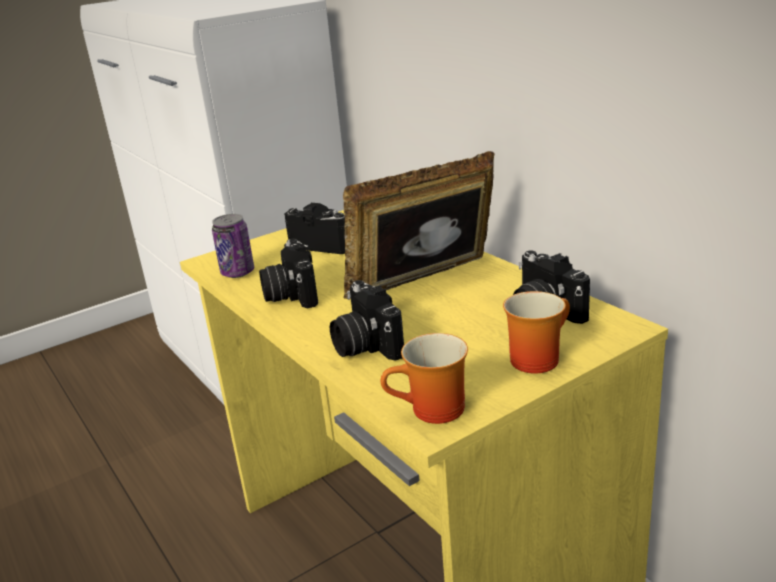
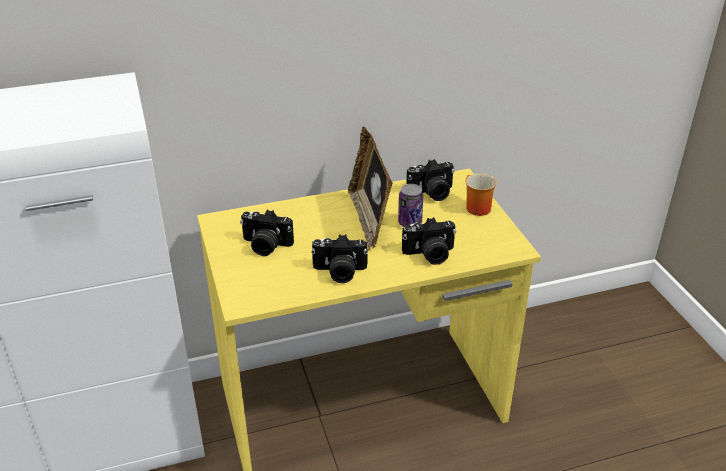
camera: 75 degrees left, 10 degrees up
can [212,214,254,278] -> can moved to [398,184,423,227]
camera [284,203,345,254] -> camera turned 120 degrees counterclockwise [240,210,294,256]
mug [381,333,468,424] -> none

